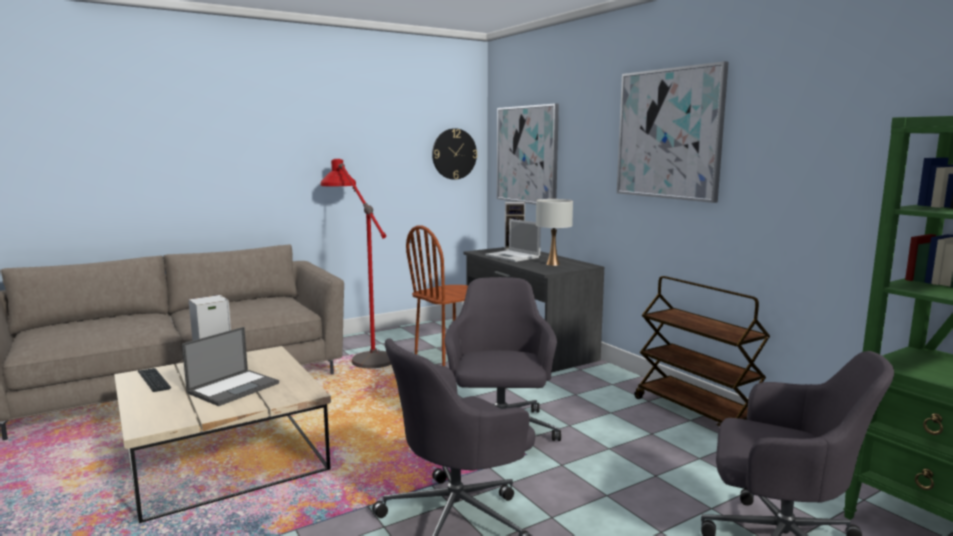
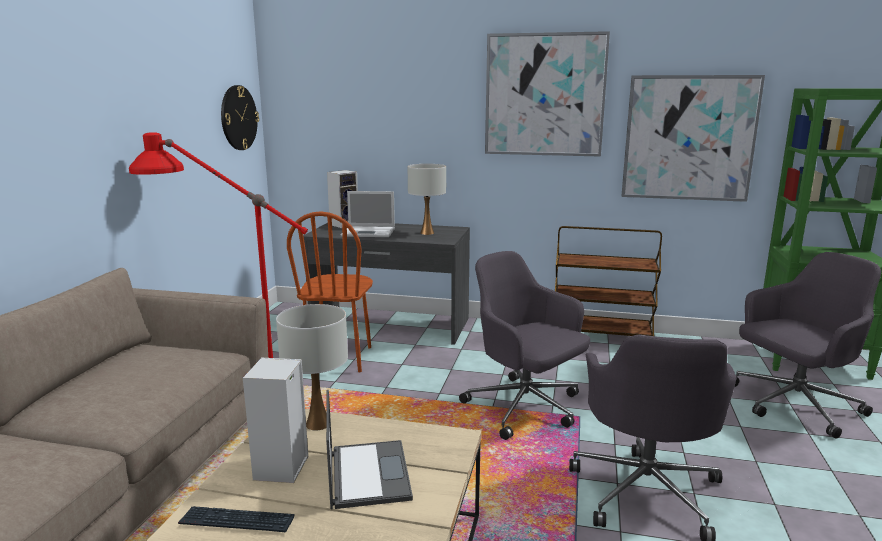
camera: 45 degrees left, 5 degrees up
picture [497,103,559,205] -> picture moved to [622,75,765,202]
none -> white table lamp [276,304,348,430]

